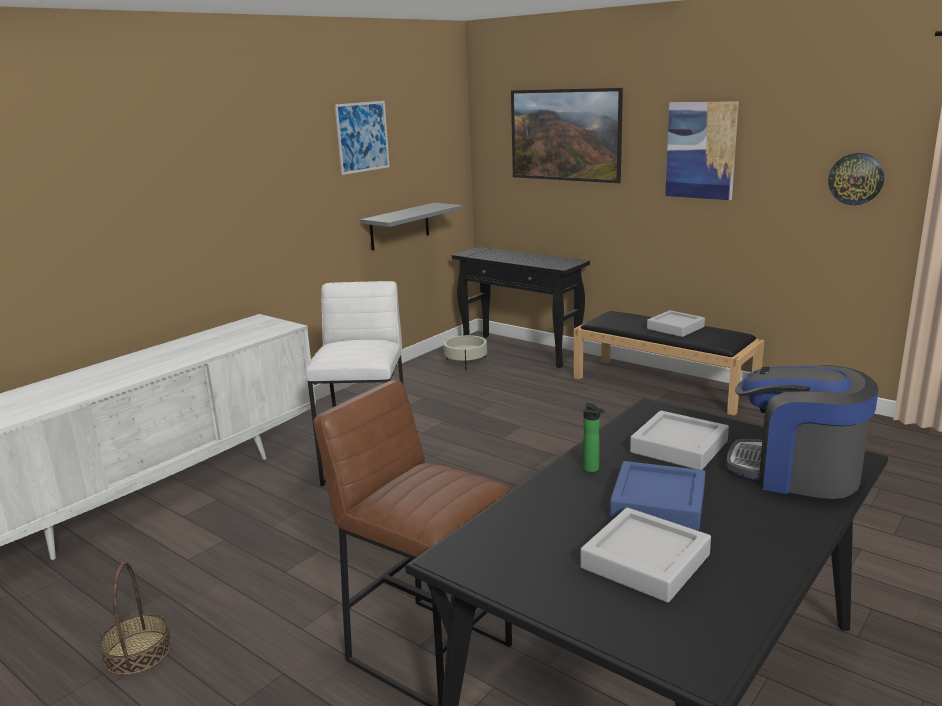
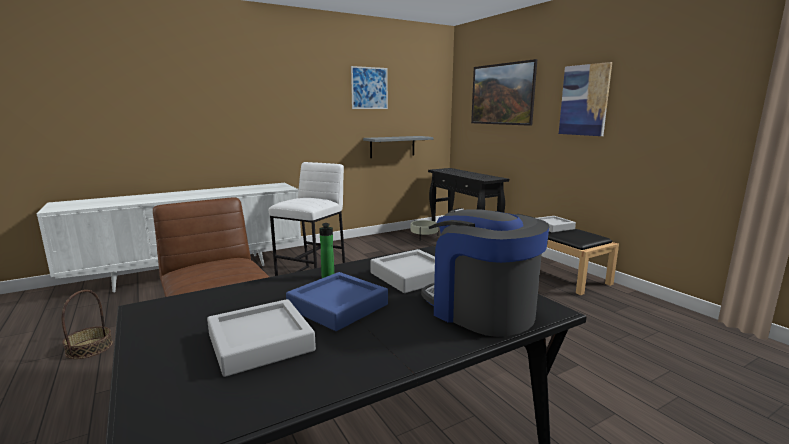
camera: 20 degrees right, 5 degrees down
wall clock [828,153,884,205] -> none

